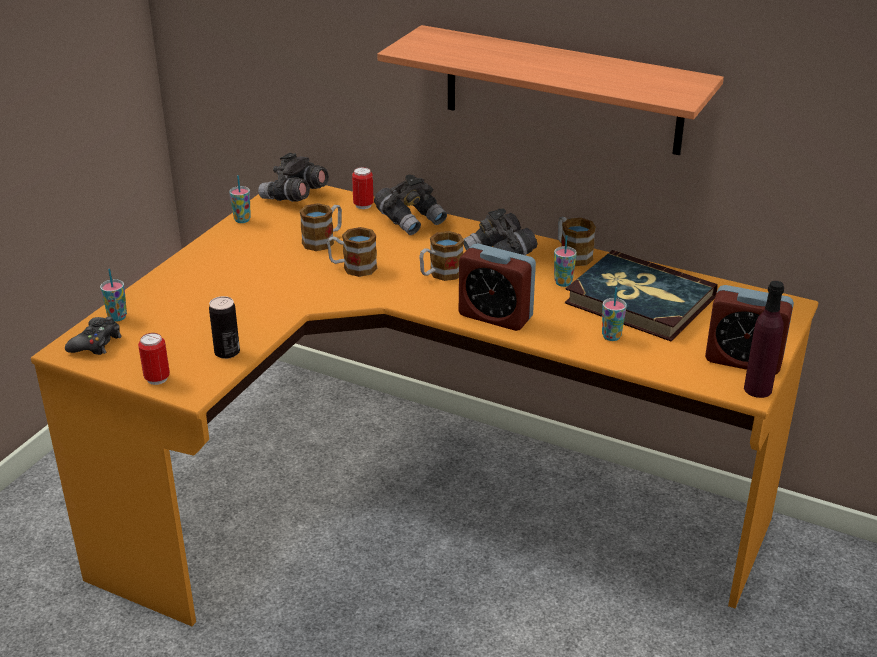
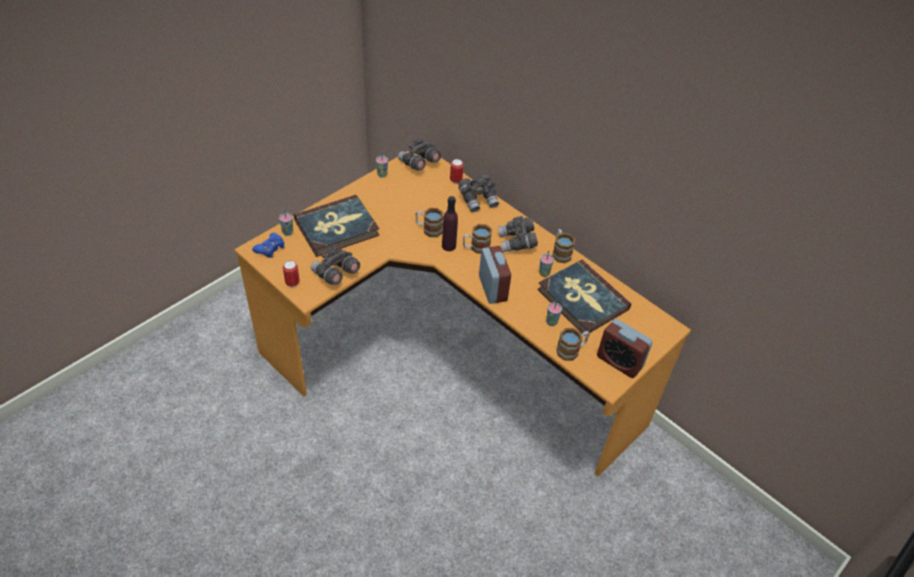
camera: 15 degrees right, 15 degrees up
black game controller [65,316,122,355] -> blue game controller [252,233,285,258]
can [209,296,240,359] -> grey binoculars [311,247,360,285]
mug [300,203,342,251] -> mug moved to [556,328,589,361]
shelf [377,25,724,155] -> none
alarm clock [459,243,536,331] -> alarm clock turned 150 degrees counterclockwise [479,246,511,304]
purple bottle [744,281,784,398] -> purple bottle moved to [442,196,458,251]
none -> book [294,195,379,257]

